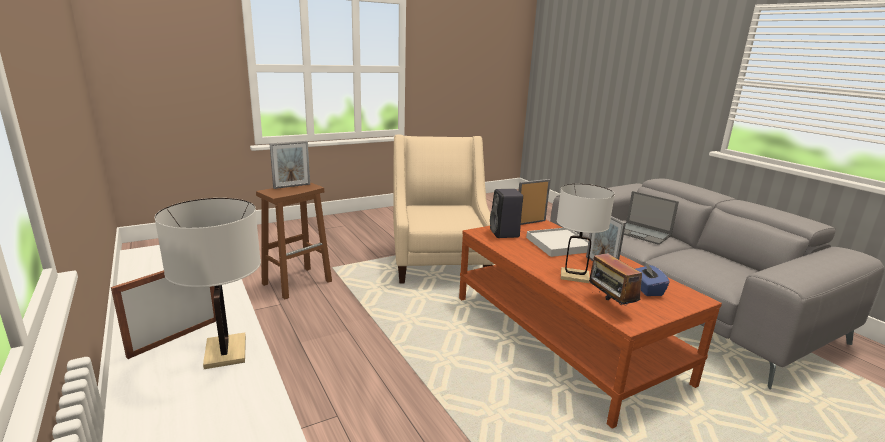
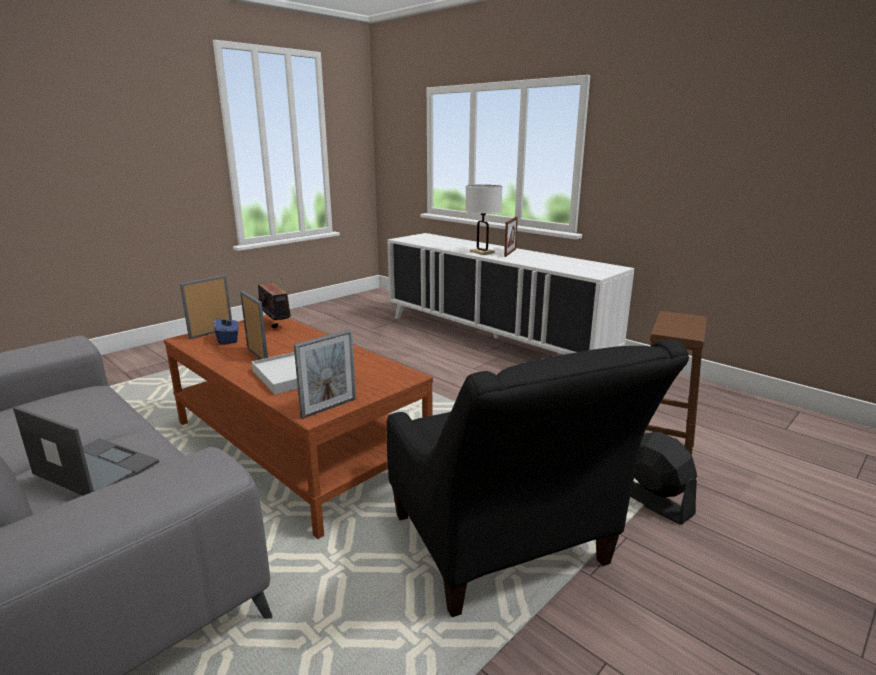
camera: 165 degrees right, 0 degrees up
picture frame [270,141,310,189] -> picture frame moved to [180,275,232,339]
beige armchair [393,134,494,284] -> black armchair [387,339,689,617]
black speaker [490,189,523,238] -> none
white table lamp [557,184,615,283] -> none
none -> black fan [630,432,697,525]

